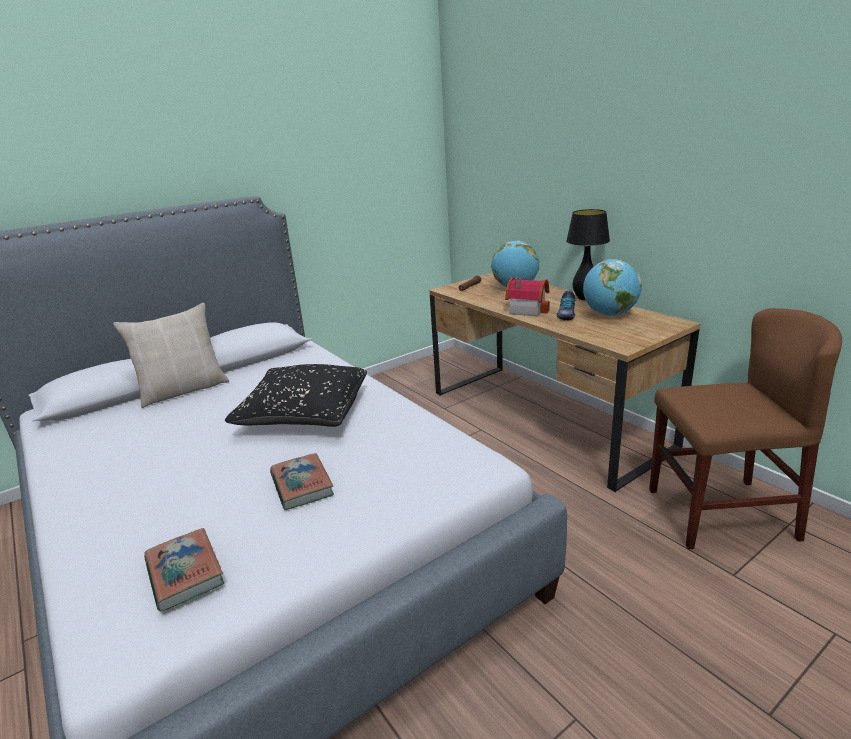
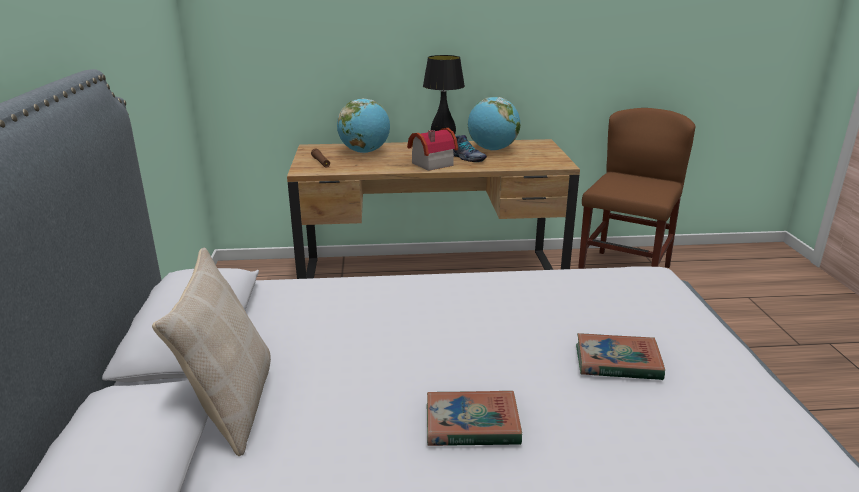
camera: 60 degrees left, 0 degrees up
book [144,528,224,612] -> book moved to [427,391,522,446]
black pillow [225,364,367,427] -> none

